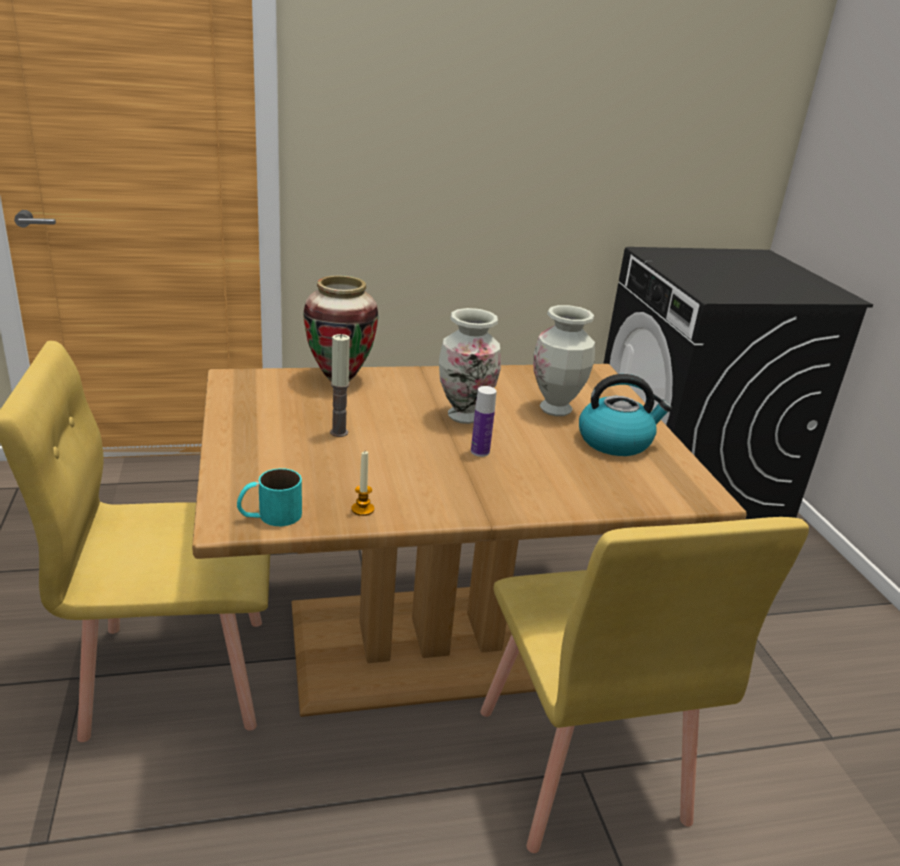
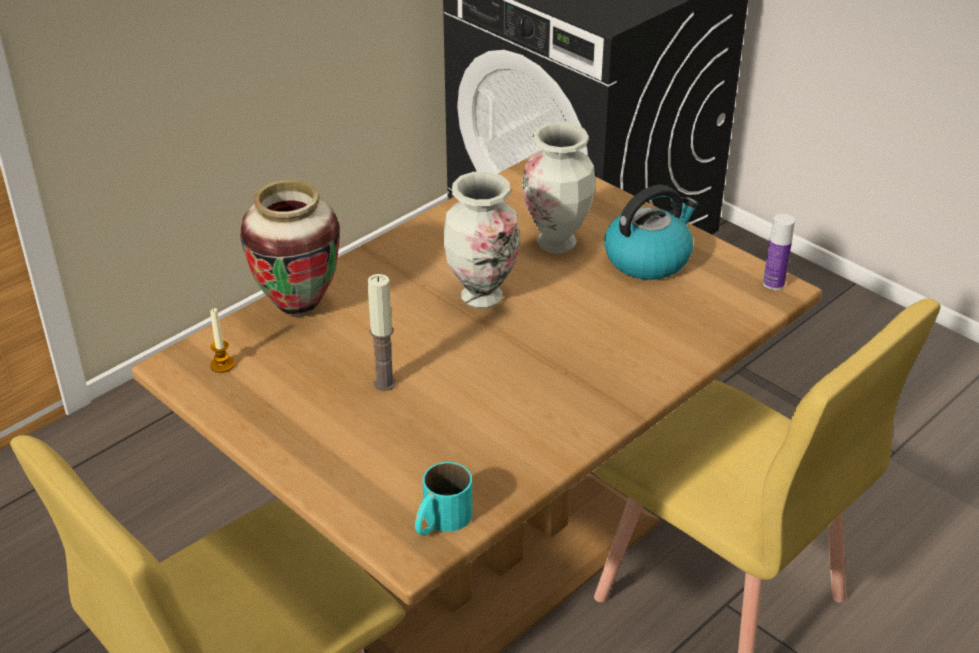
camera: 30 degrees left, 10 degrees up
candle [351,451,374,516] -> candle moved to [210,308,235,373]
bottle [471,386,497,457] -> bottle moved to [763,214,795,290]

